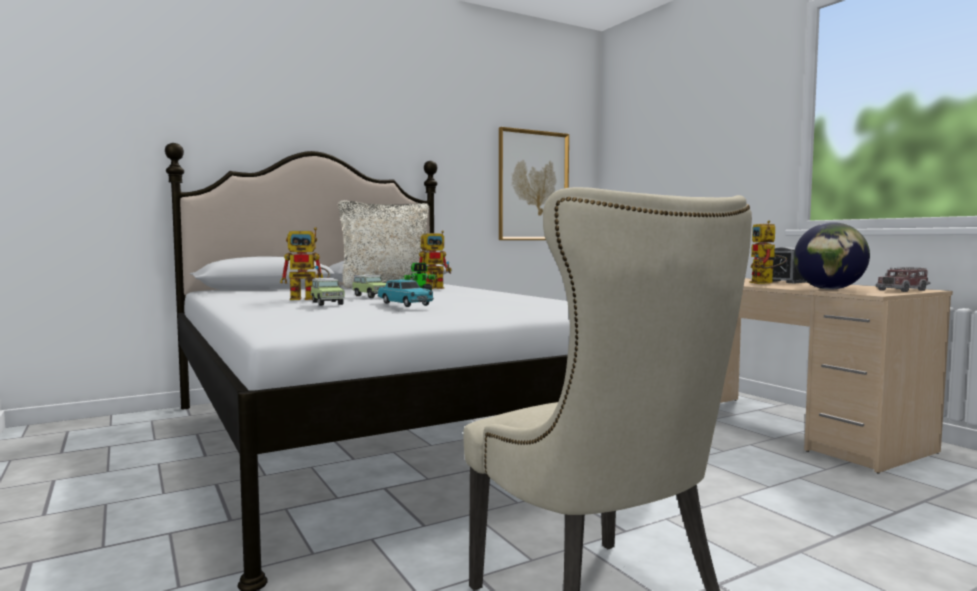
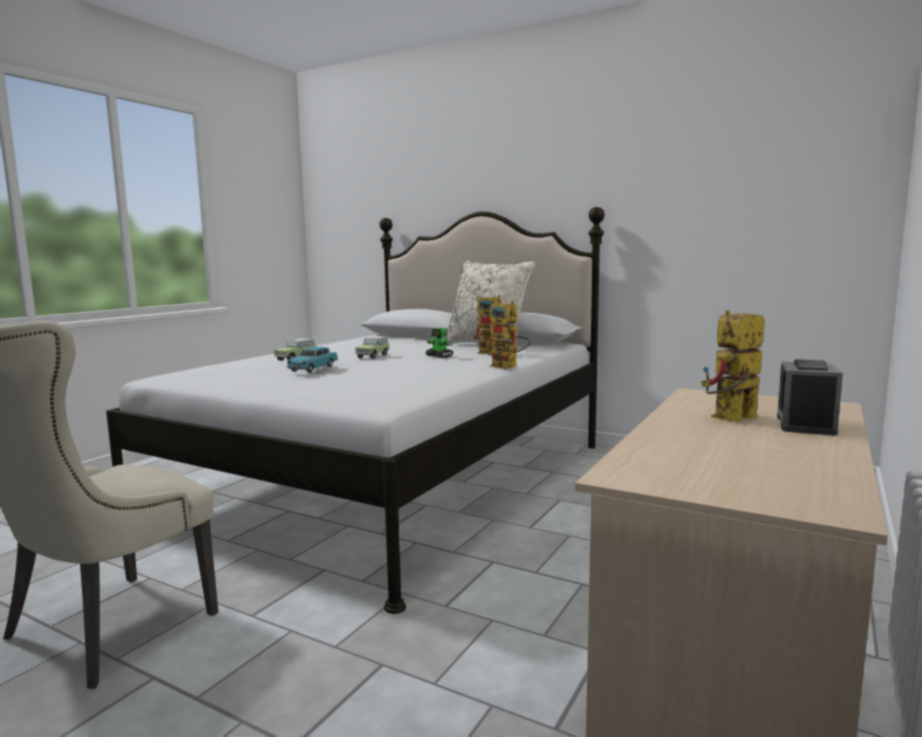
camera: 60 degrees right, 5 degrees up
toy robot [280,227,330,300] -> toy robot moved to [487,301,531,369]
picture [499,127,569,240] -> none
globe [794,222,870,290] -> none
toy truck [876,267,931,292] -> none

